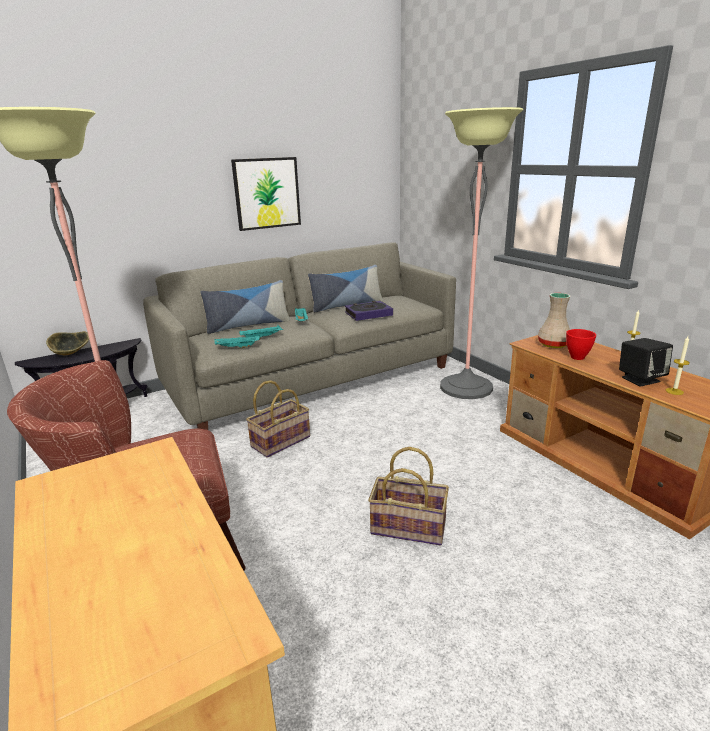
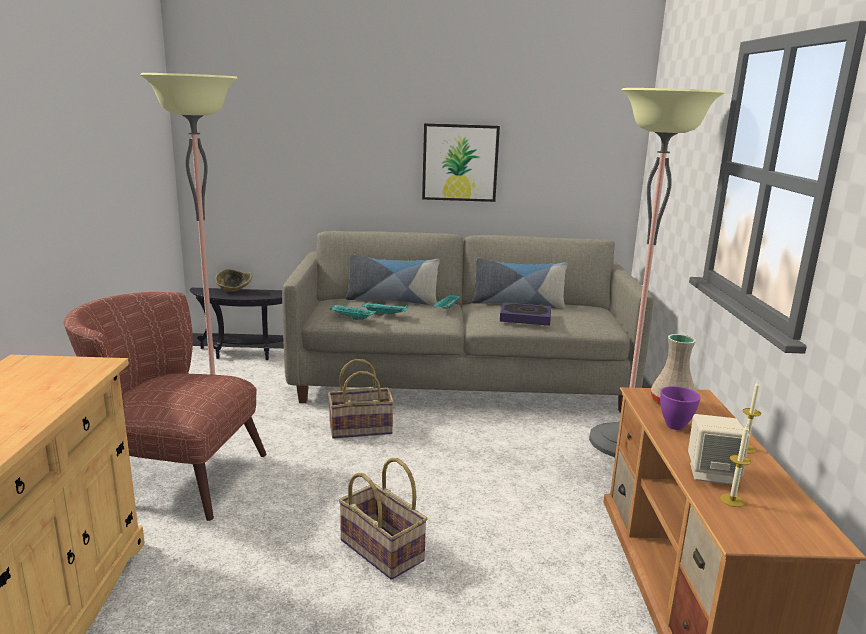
camera: 30 degrees right, 5 degrees down
red bowl [566,329,596,360] -> purple bowl [660,386,701,430]
black speaker [619,338,673,387] -> beige speaker [688,414,750,485]

